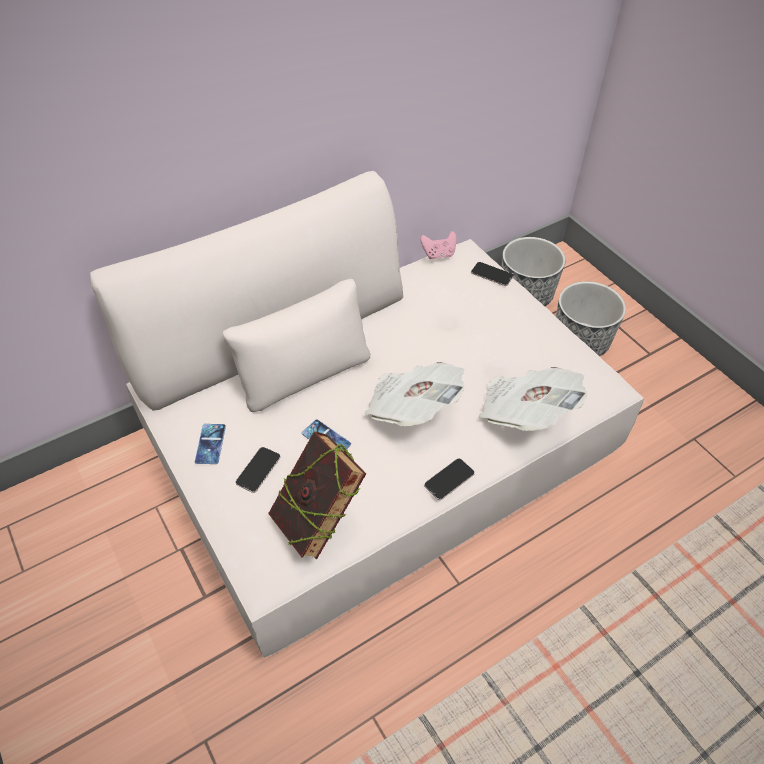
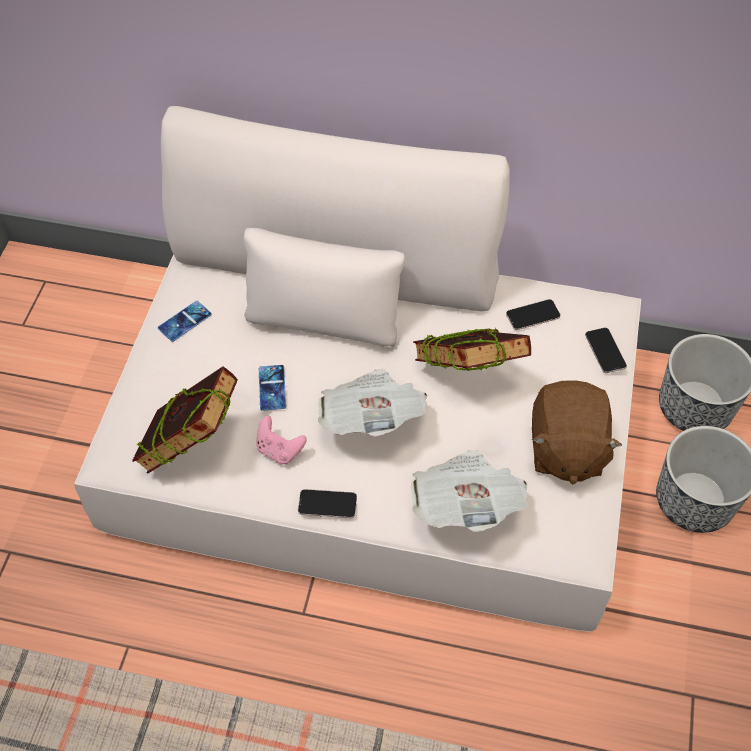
camera: 45 degrees right, 5 degrees up
phone [235,447,281,493] -> phone moved to [506,299,561,330]
pink game controller [420,231,457,259] -> pink game controller moved to [256,416,307,465]
none -> book [413,327,531,371]
none -> brown plush toy [532,380,622,484]

